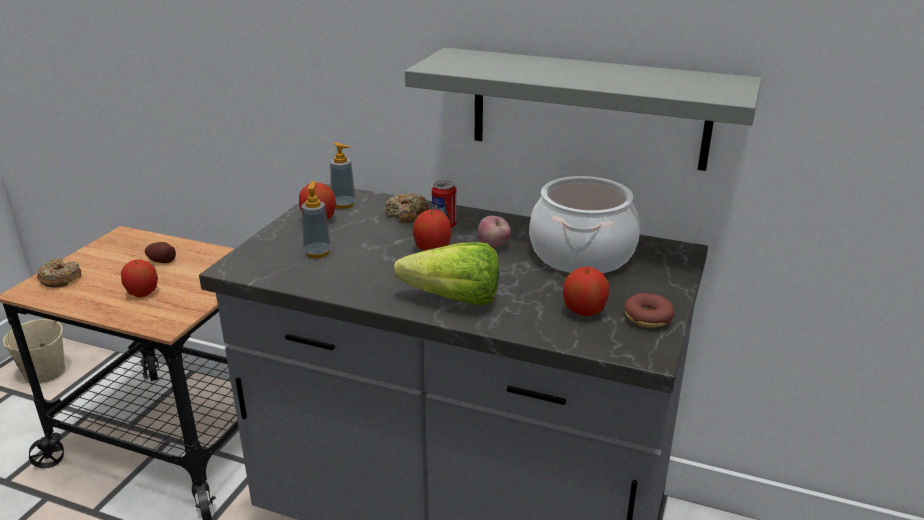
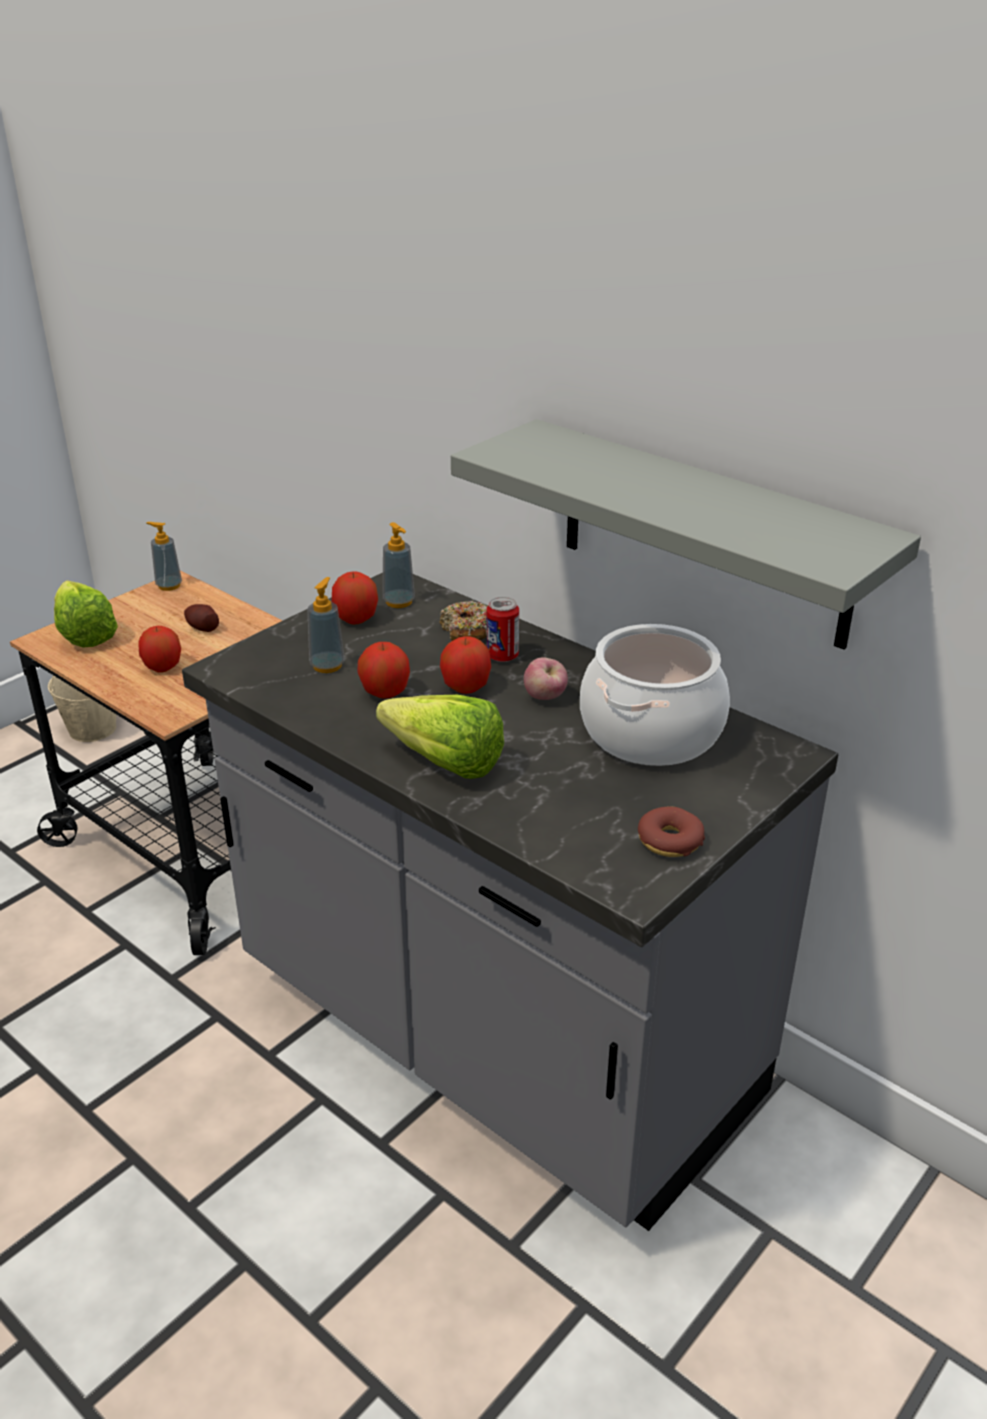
camera: 20 degrees right, 5 degrees up
donut [37,258,81,288] -> lettuce [54,580,118,647]
apple [563,266,609,316] -> apple moved to [357,642,410,699]
none -> soap dispenser [146,522,182,591]

